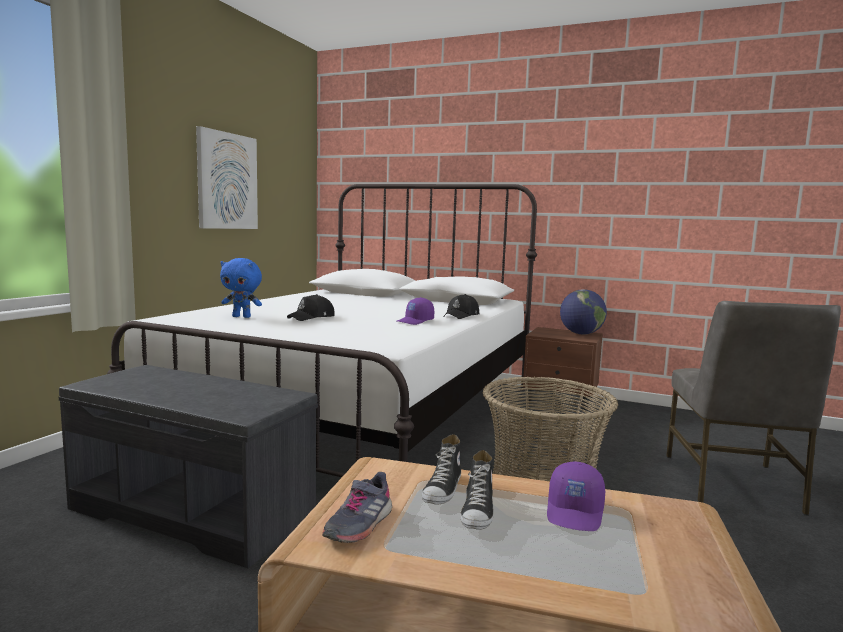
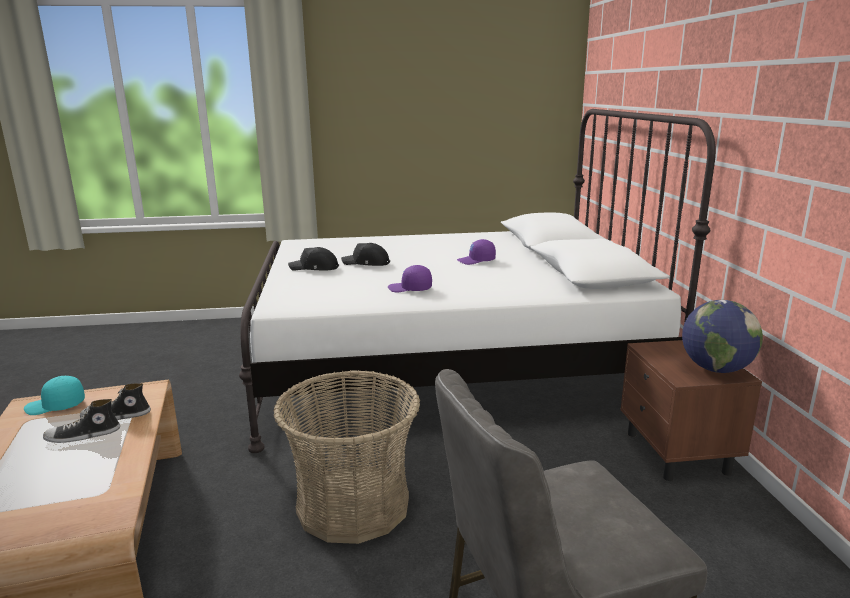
camera: 60 degrees right, 10 degrees up
grey bench [59,365,318,568] -> none
picture [196,126,258,229] -> none
blue plush toy [220,258,262,318] -> none
grey shoe [322,472,392,543] -> turquoise cap [24,376,85,415]
black cap [444,294,479,319] -> black cap moved to [288,247,339,271]
purple cap [547,462,605,531] -> purple cap moved to [457,239,496,265]

